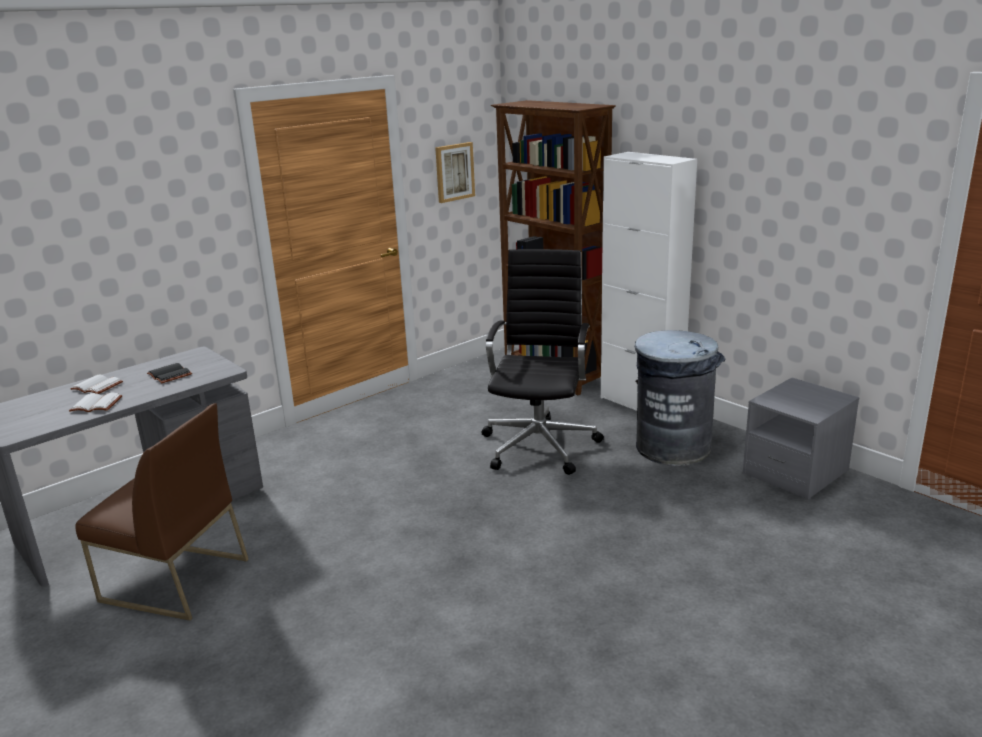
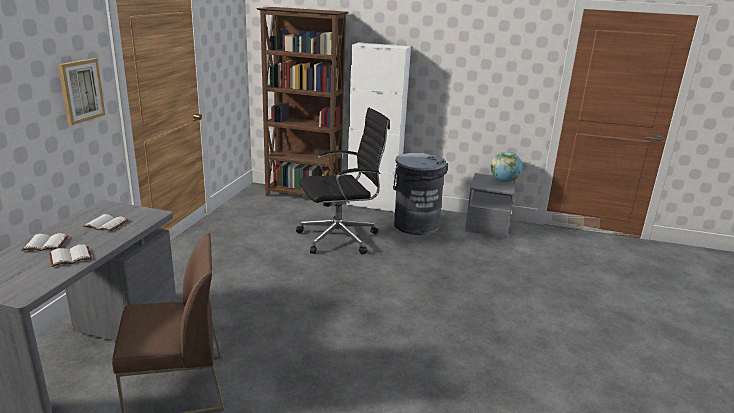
camera: 35 degrees left, 0 degrees up
black book [147,363,192,384] -> white book [83,214,128,232]
picture [435,142,475,203] -> picture moved to [58,58,105,125]
black office chair [481,249,604,475] -> black office chair turned 90 degrees clockwise [296,108,390,255]
none -> globe [491,151,523,183]

